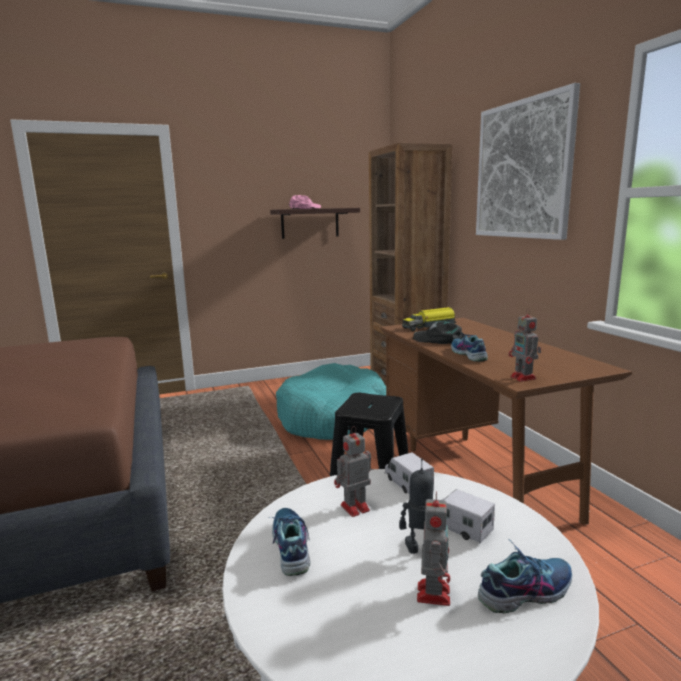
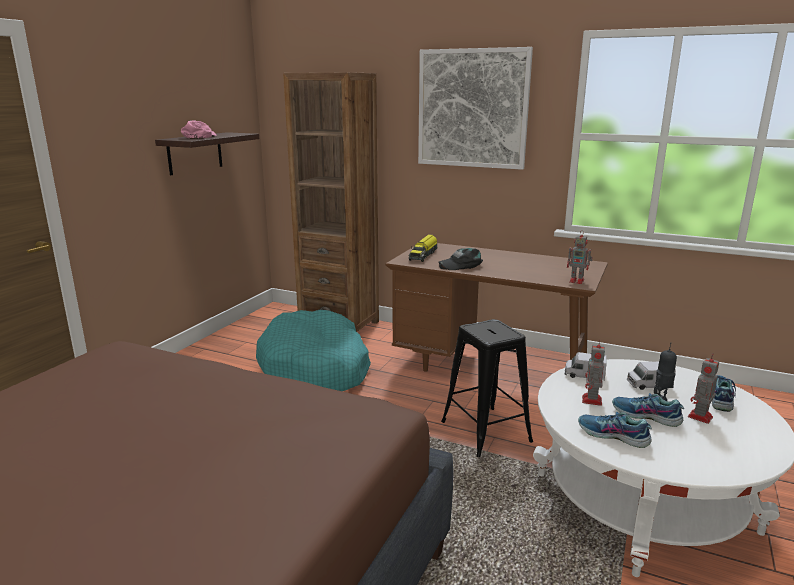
camera: 45 degrees left, 5 degrees up
toy robot [417,491,450,606] -> toy robot turned 105 degrees counterclockwise [688,353,719,424]
shoe [451,333,488,362] -> shoe moved to [612,393,684,427]

